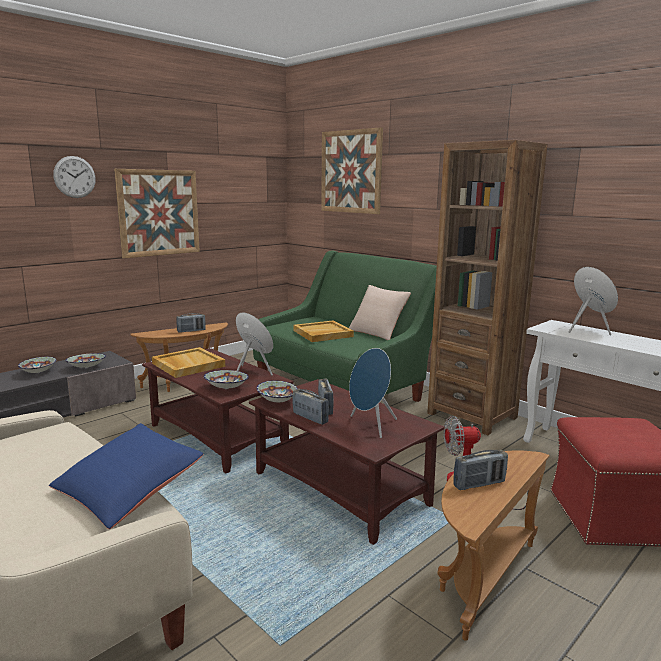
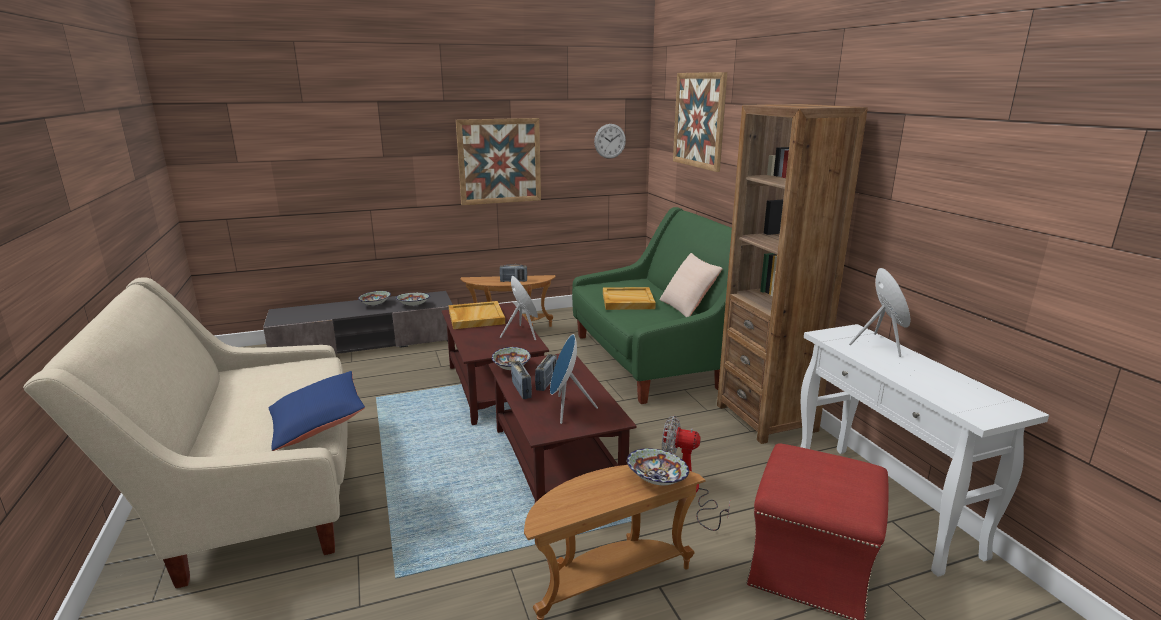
camera: 25 degrees right, 5 degrees up
wall clock [53,156,96,198] -> wall clock moved to [594,124,626,159]
bowl [204,370,249,389] -> bowl moved to [627,448,689,485]
radio [453,450,508,490] -> none

